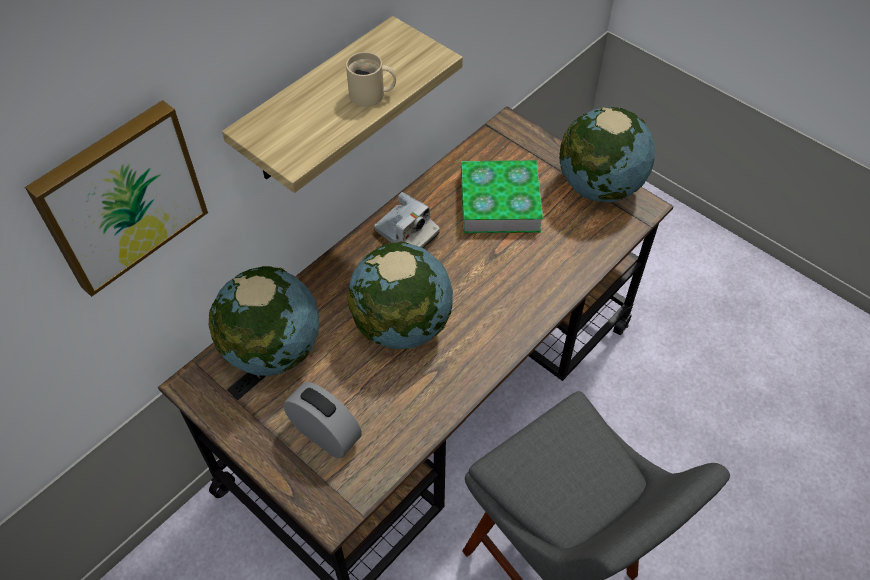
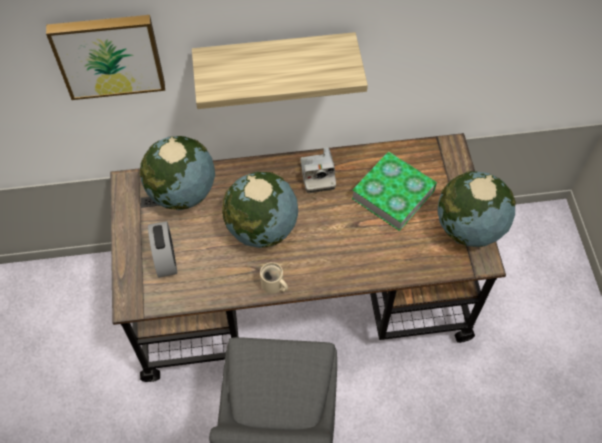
camera: 40 degrees right, 5 degrees up
beige mug [346,52,396,107] -> beige mug moved to [260,262,288,294]

